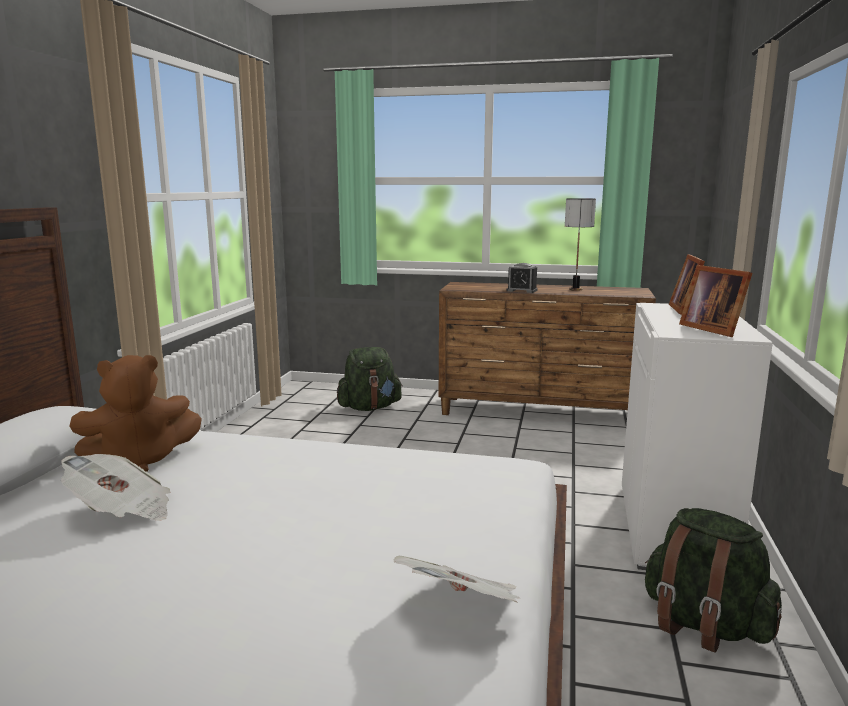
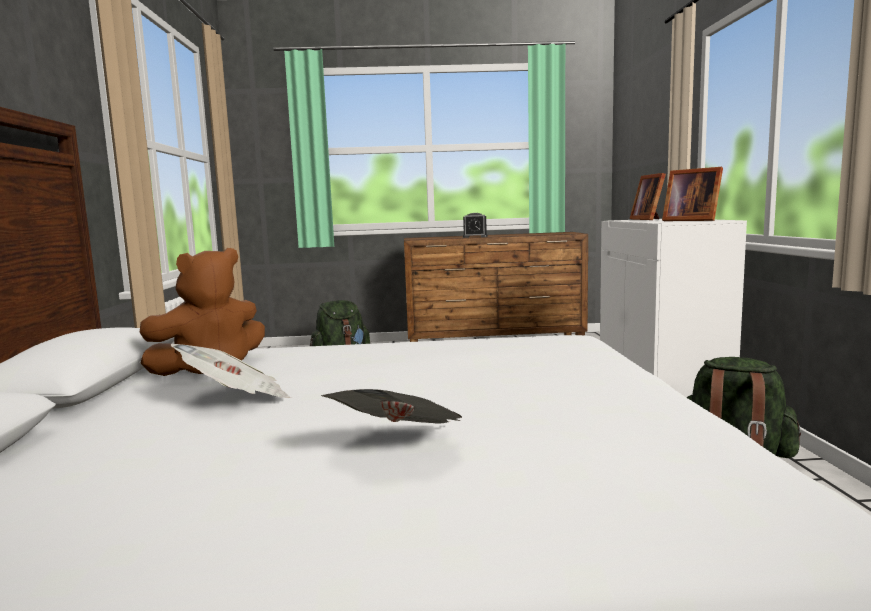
camera: 15 degrees left, 5 degrees down
newspaper [394,556,520,602] -> newspaper moved to [321,389,462,424]
table lamp [565,198,596,291] -> none

